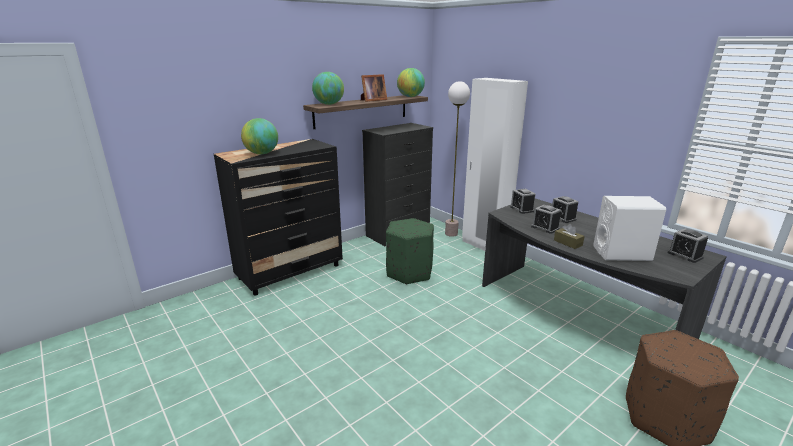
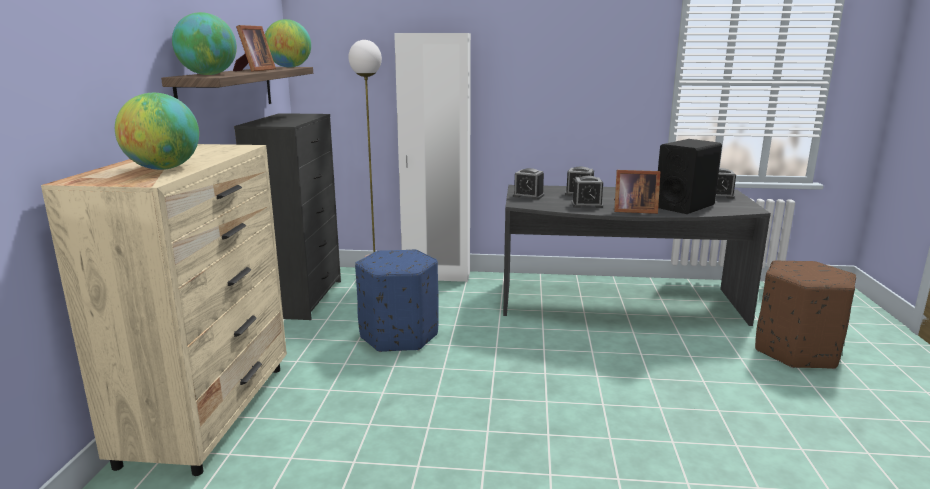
camera: 45 degrees left, 5 degrees down
black dresser [214,139,343,296] -> beige dresser [41,144,287,476]
green ottoman [386,218,434,285] -> blue ottoman [355,250,439,352]
brown tissue box [554,224,585,249] -> picture frame [614,170,661,214]
white speaker [594,196,666,261] -> black speaker [658,139,722,214]

